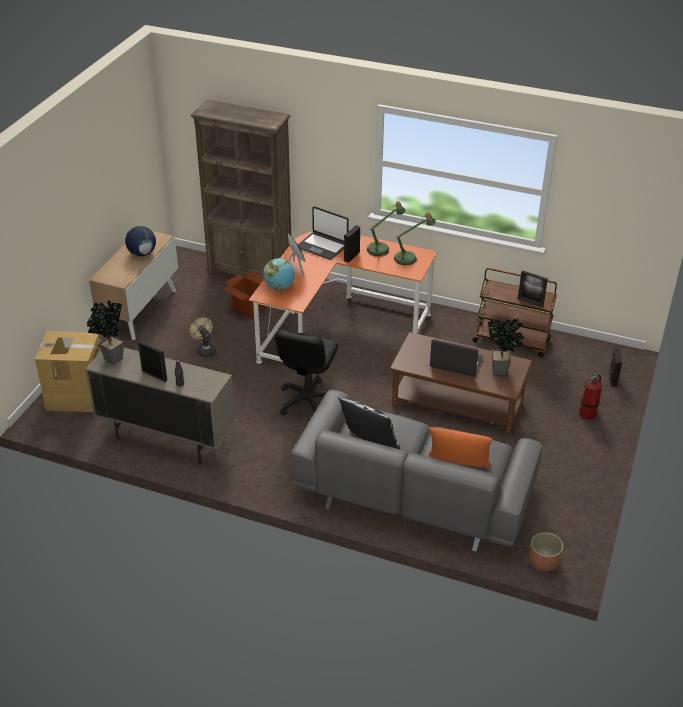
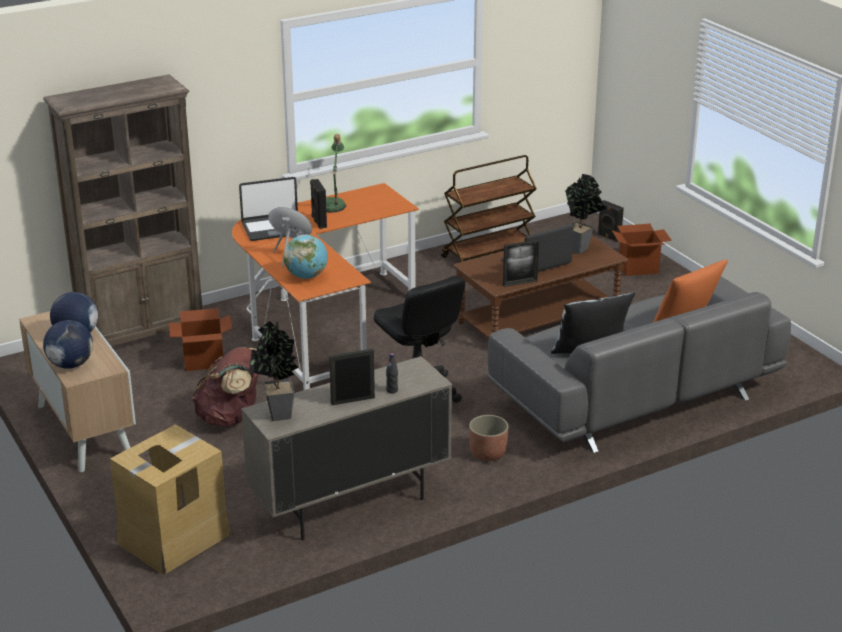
camera: 50 degrees left, 10 degrees down
beige fan [190,318,216,357] -> brown backpack [192,347,259,427]
table lamp [394,212,436,266] -> none
picture frame [518,270,548,308] -> picture frame moved to [503,240,539,287]
planter [530,532,563,572] -> planter moved to [469,415,509,461]
fire extinguisher [579,375,602,420] -> cardboard box [612,224,672,276]
none -> globe [43,320,93,369]

